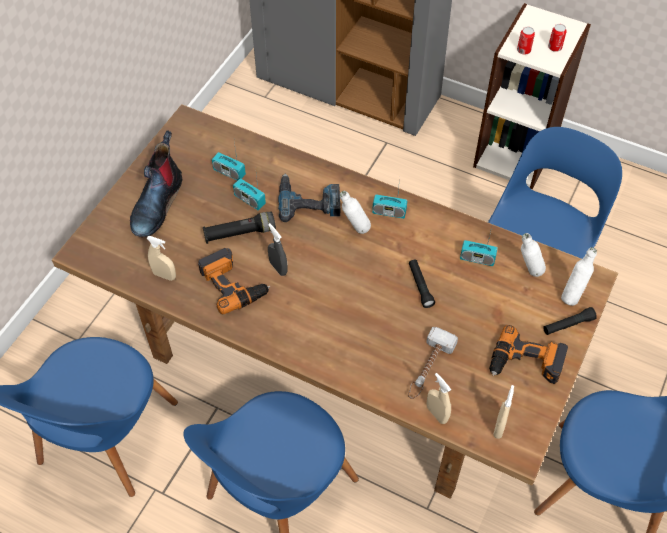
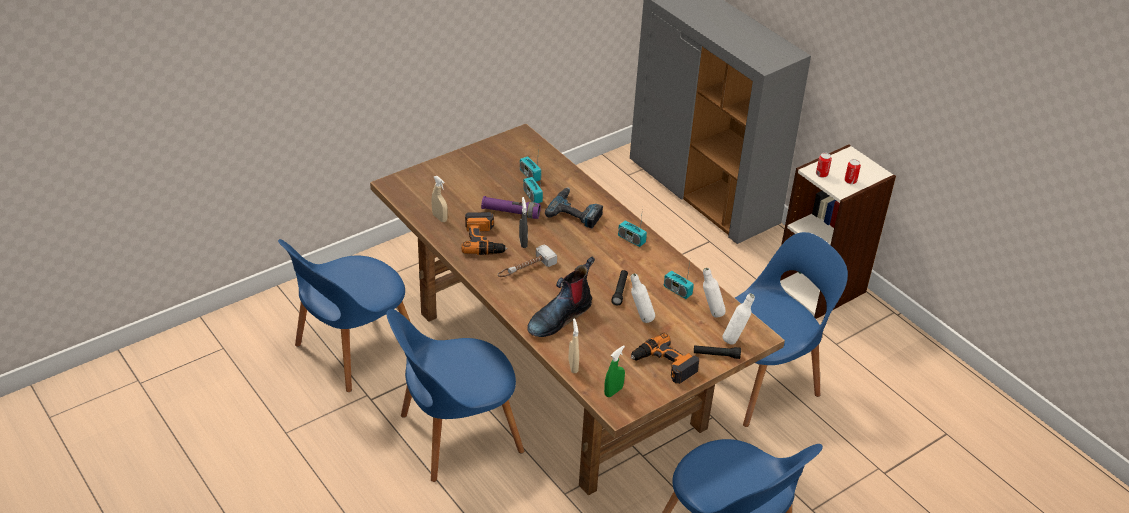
camera: 25 degrees right, 15 degrees down
boot [130,130,182,237] -> boot moved to [527,256,595,337]
black flashlight [203,211,276,244] -> purple flashlight [481,196,541,219]
white bottle [340,191,371,234] -> white bottle moved to [631,273,655,323]
hammer [408,327,458,399] -> hammer moved to [498,245,557,277]
beige spray bottle [493,385,514,439] -> green spray bottle [604,345,625,397]

